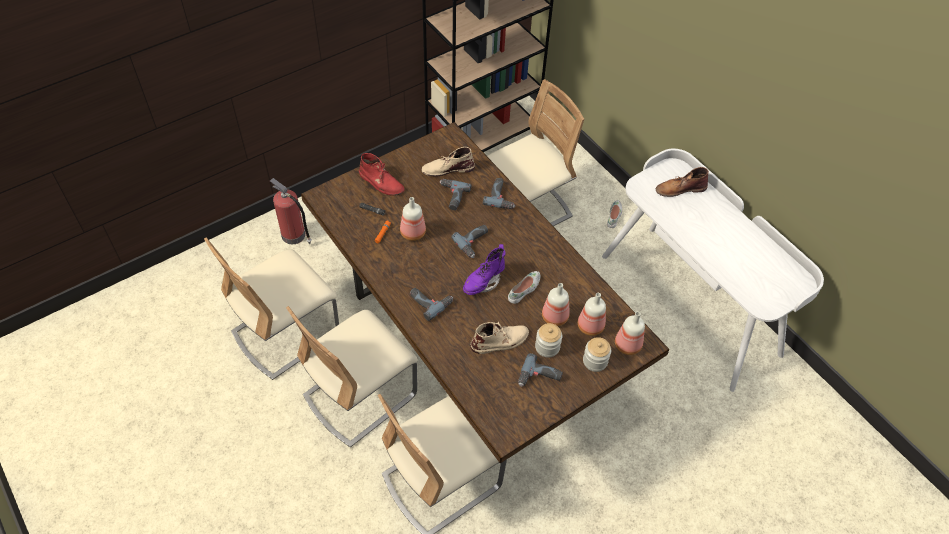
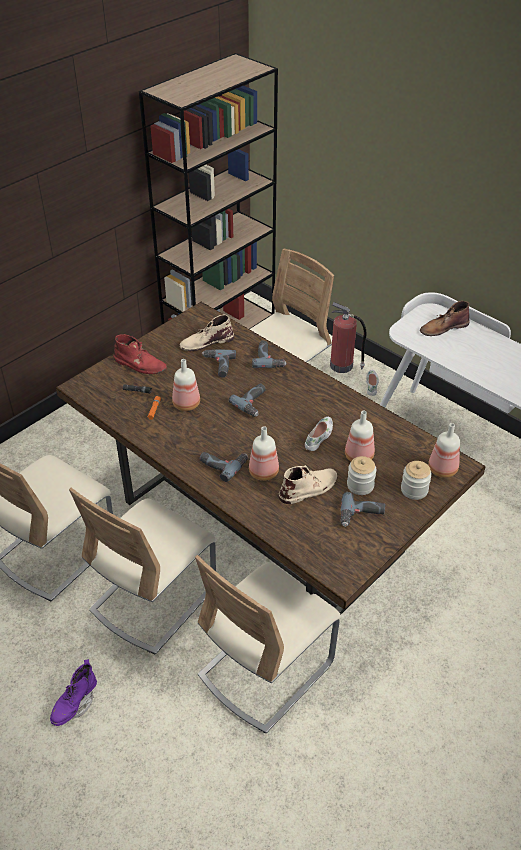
camera: 10 degrees left, 10 degrees down
fire extinguisher [270,178,312,244] -> fire extinguisher moved to [330,302,366,373]
purple boot [463,244,505,295] -> purple boot moved to [50,659,97,726]
bottle [578,293,606,336] -> bottle moved to [249,426,279,481]

